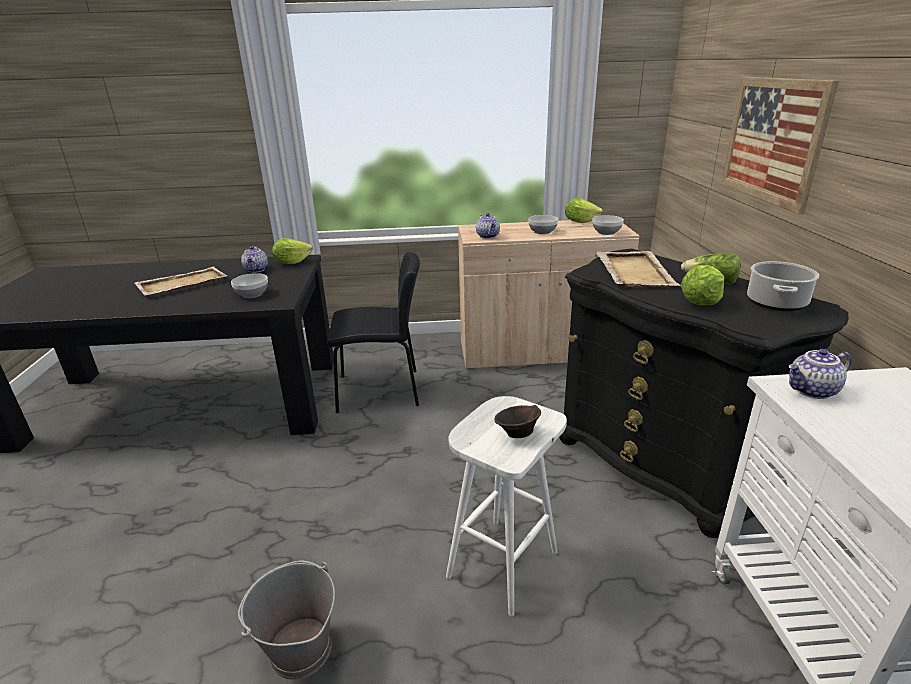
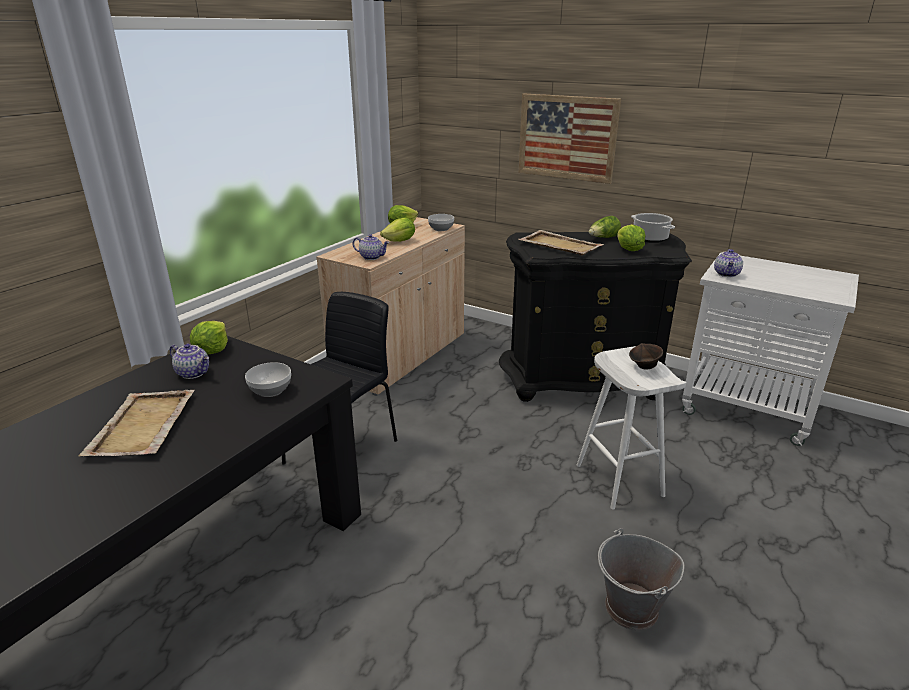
camera: 55 degrees left, 0 degrees up
bowl [528,215,558,234] -> lettuce [380,218,415,242]

